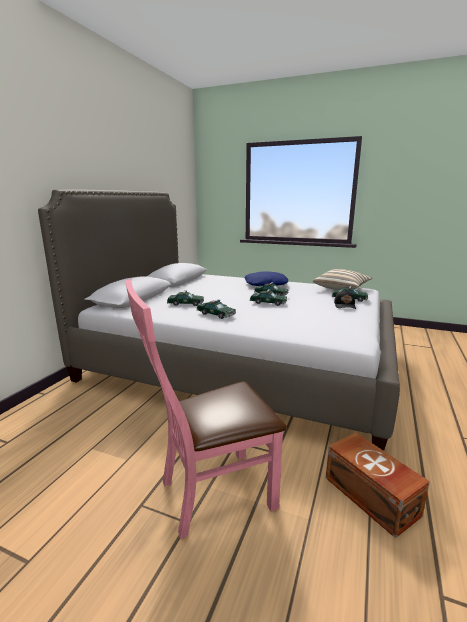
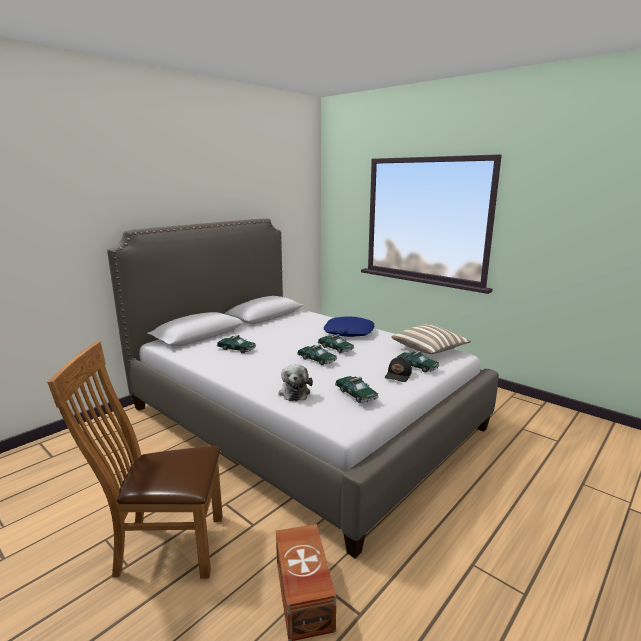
camera: 20 degrees right, 0 degrees up
pink chair [125,279,287,539] -> brown chair [47,342,223,579]
toy car [197,300,236,319] -> toy car moved to [335,376,379,403]
none -> plush toy [279,364,313,401]

